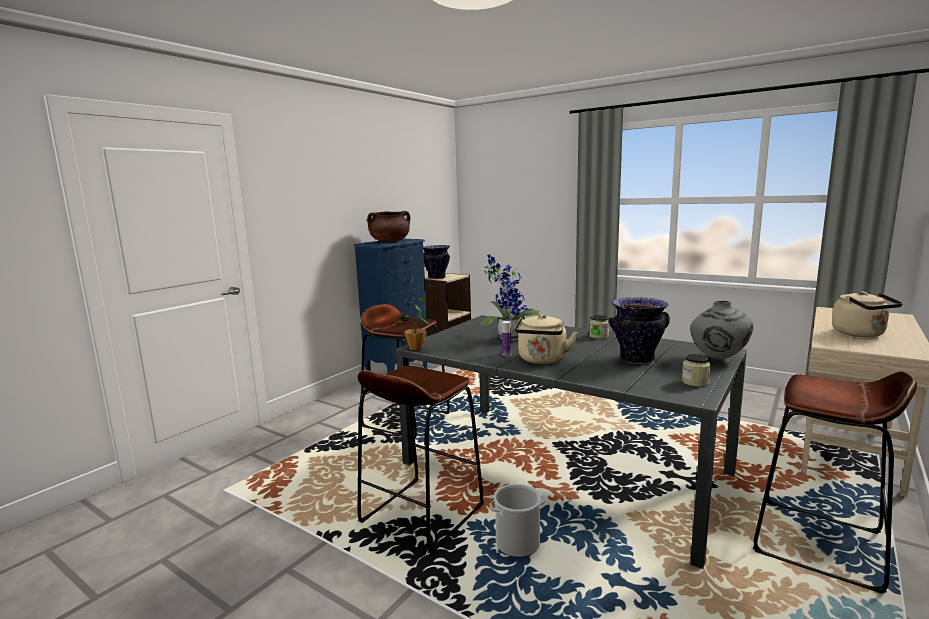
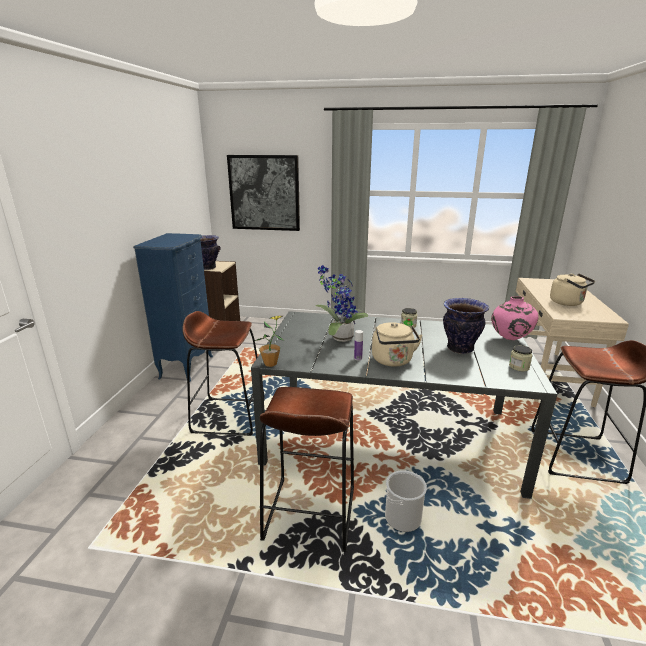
camera: 25 degrees left, 10 degrees up
brown cooking pot [367,211,410,242] -> none
grey vase [690,301,753,360] -> pink vase [491,296,539,340]
none -> picture [227,155,300,231]

